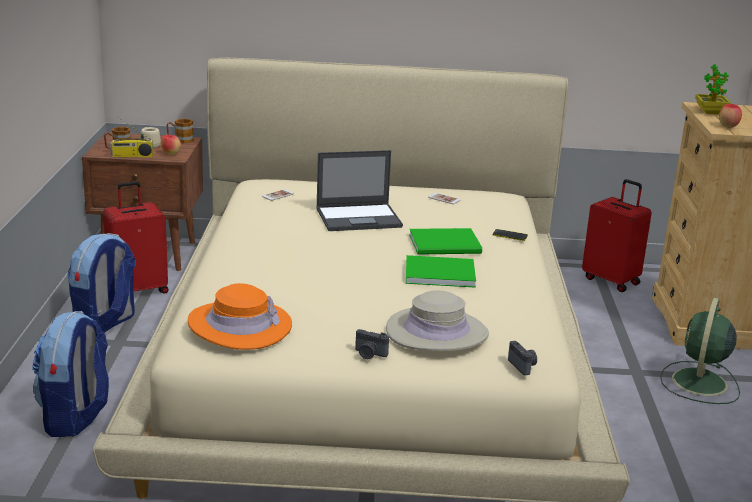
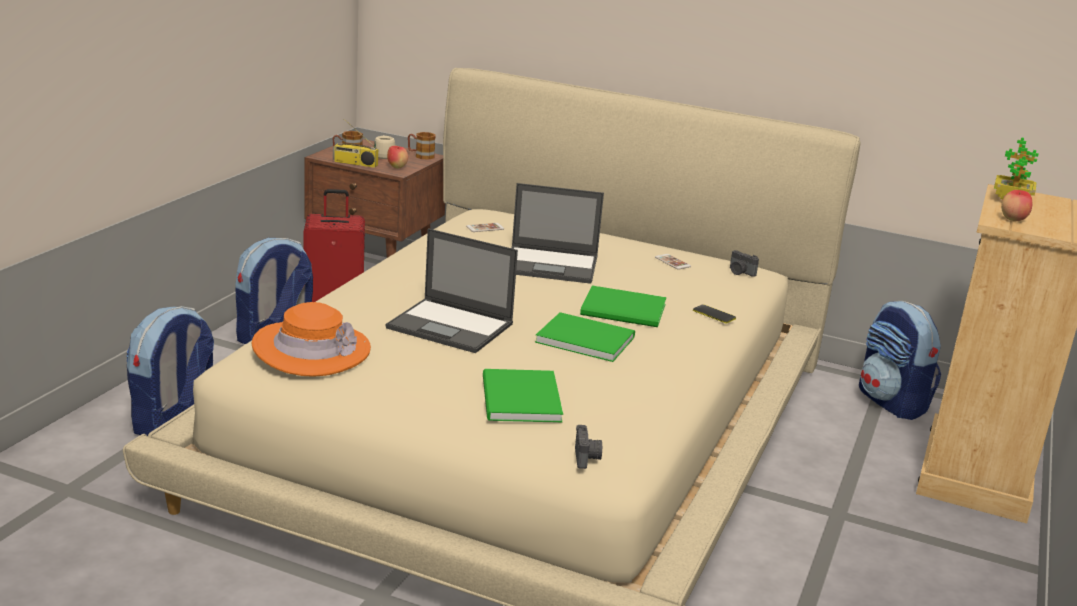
camera: 20 degrees right, 0 degrees up
camera [355,329,389,359] -> camera moved to [730,250,759,277]
beige hat [386,291,489,351] -> green book [483,369,563,423]
red suitcase [582,179,652,292] -> backpack [859,301,941,420]
green fan [660,298,740,404] -> none
none -> laptop [386,228,518,353]

